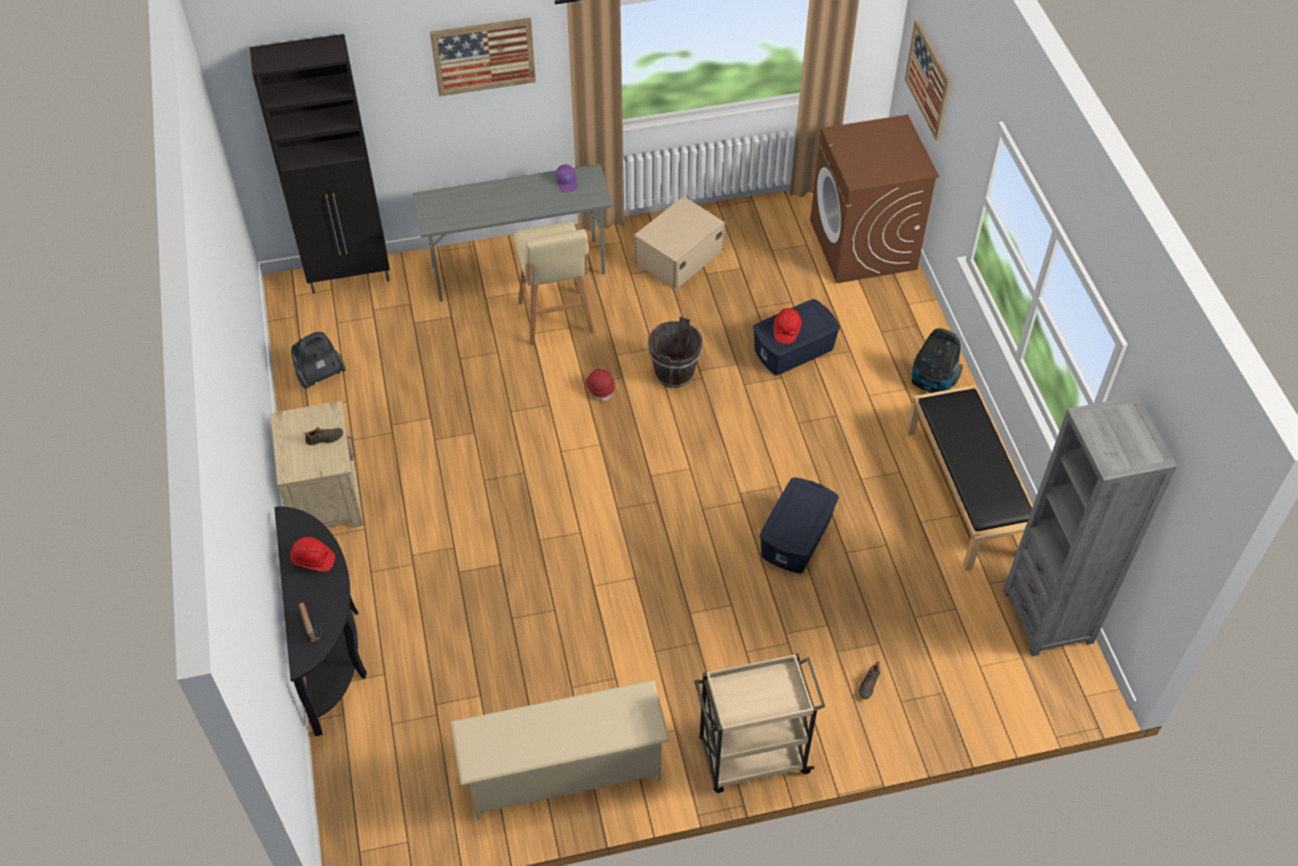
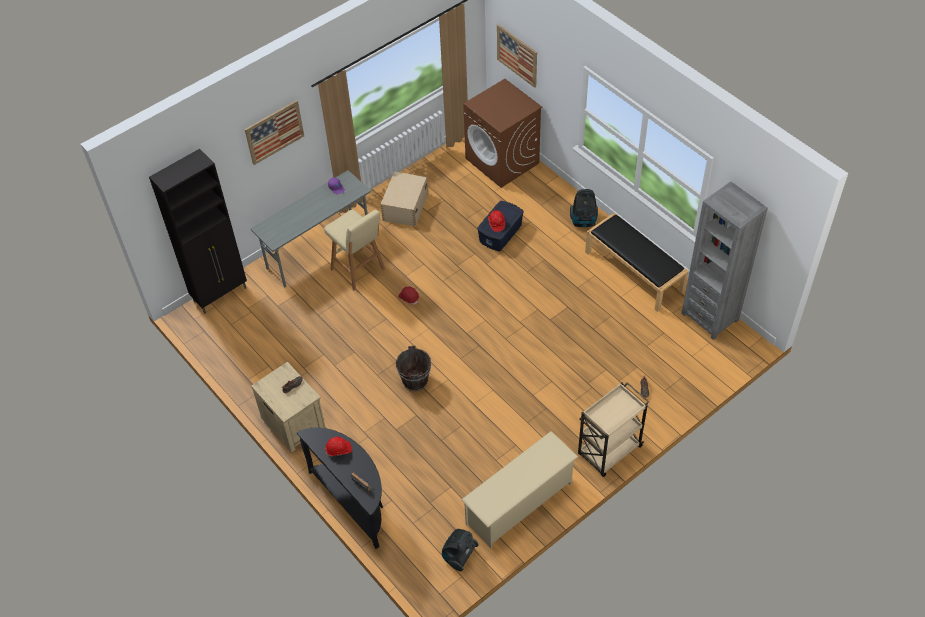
camera: 25 degrees left, 0 degrees up
vacuum cleaner [291,332,346,389] -> vacuum cleaner moved to [442,529,479,571]
brown bucket [648,316,702,388] -> brown bucket moved to [396,346,431,391]
blue storage box [760,477,839,573] -> none

